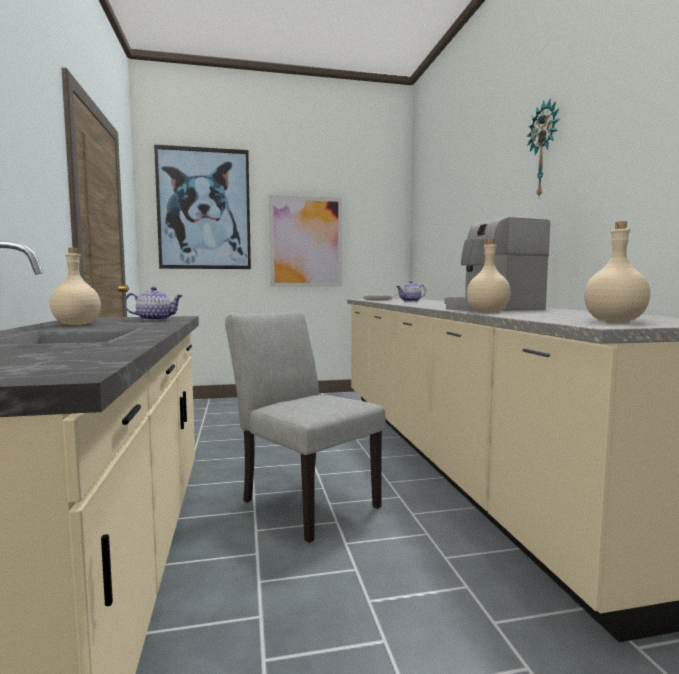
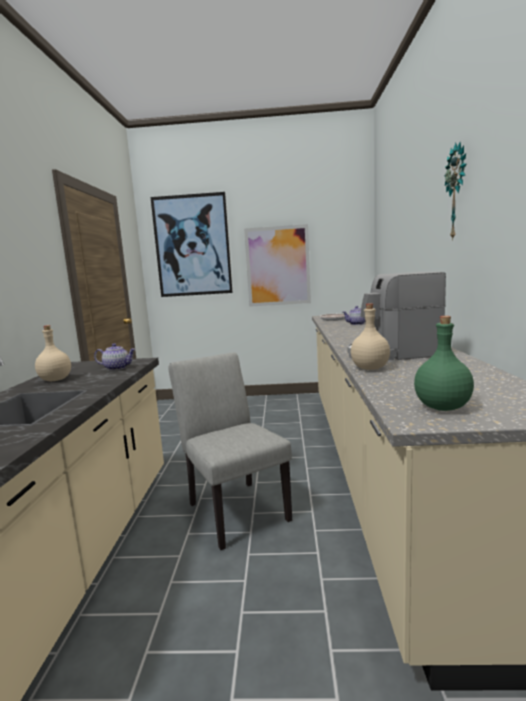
camera: 15 degrees right, 5 degrees up
beige bottle [584,221,651,322] -> green bottle [414,316,474,411]

